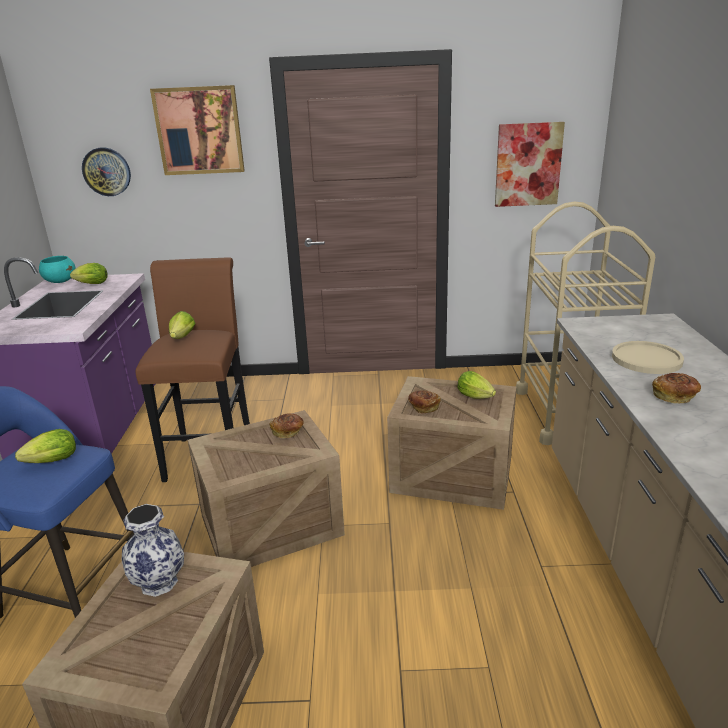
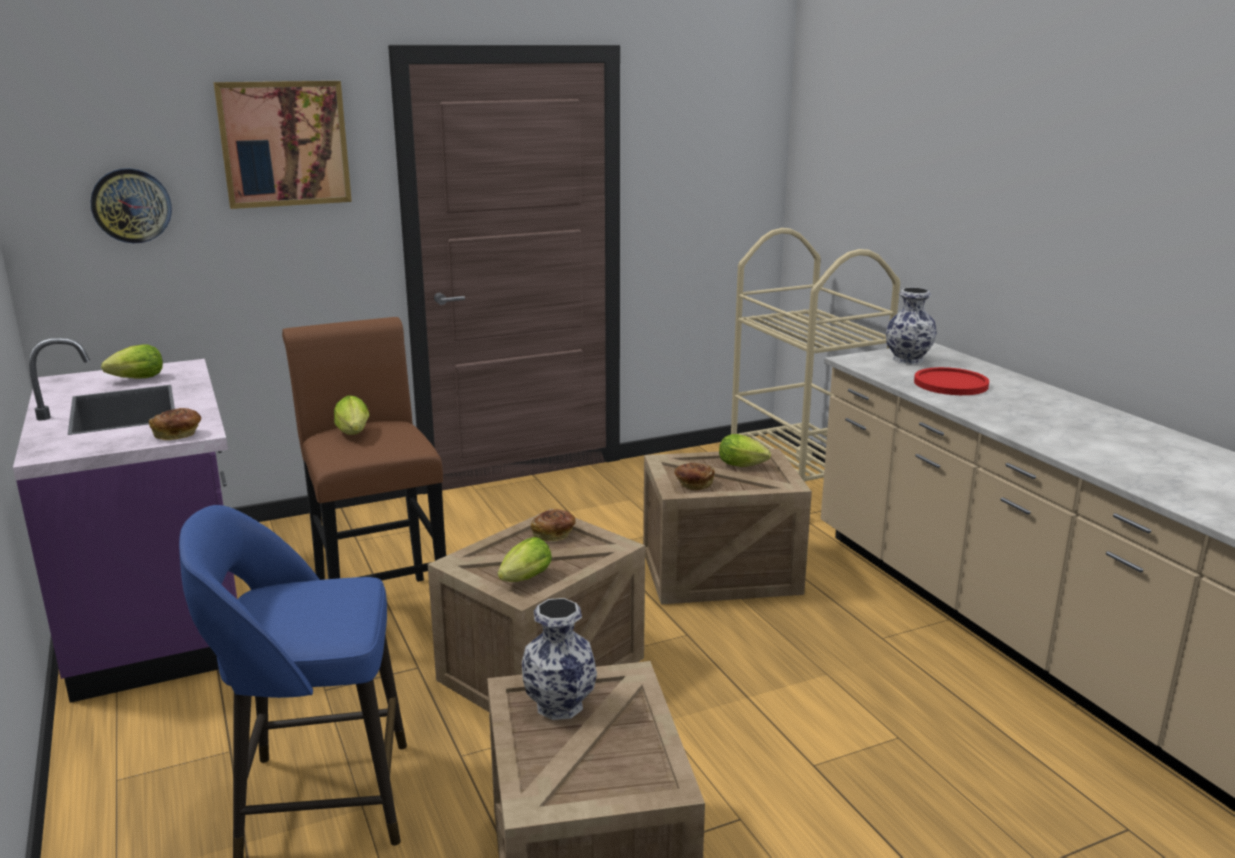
camera: 25 degrees left, 5 degrees down
lettuce [15,429,76,463] -> lettuce moved to [498,537,552,582]
turquoise bowl [39,256,76,283] -> none
picture [495,122,565,207] -> none
beige plate [612,341,684,374] -> red plate [914,367,989,395]
bread [652,373,701,404] -> bread moved to [149,408,201,440]
none -> vase [886,287,937,365]

